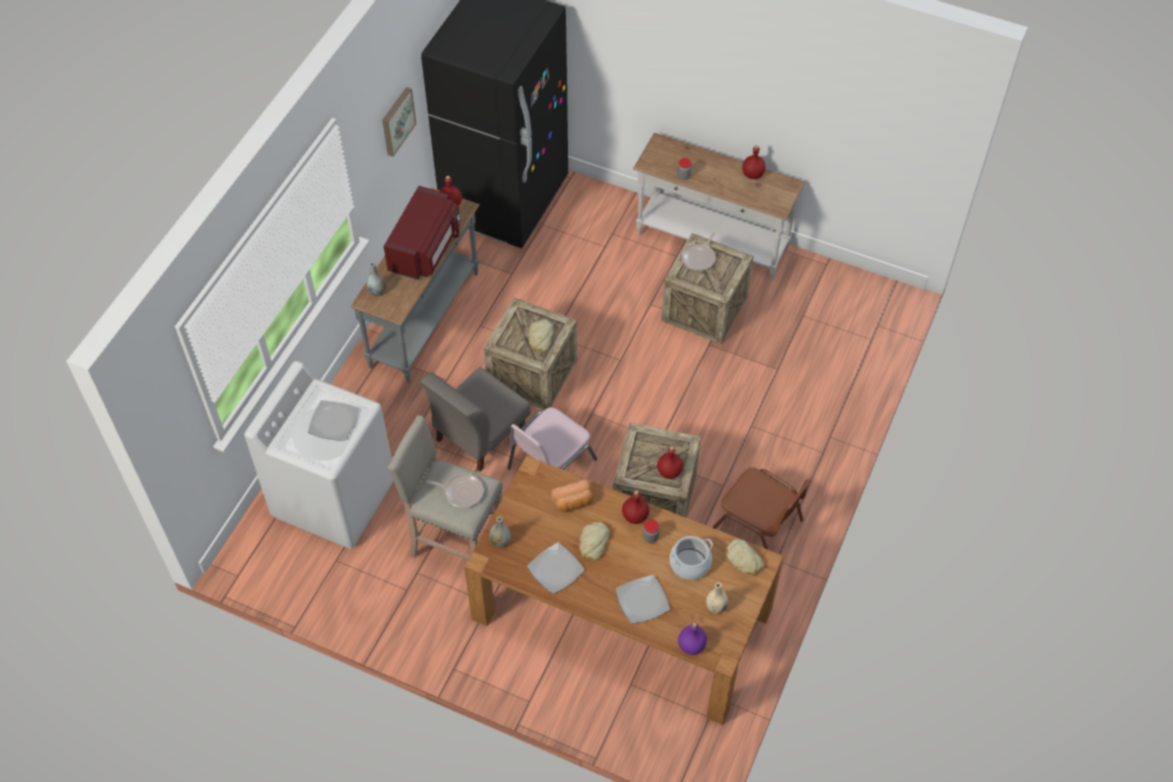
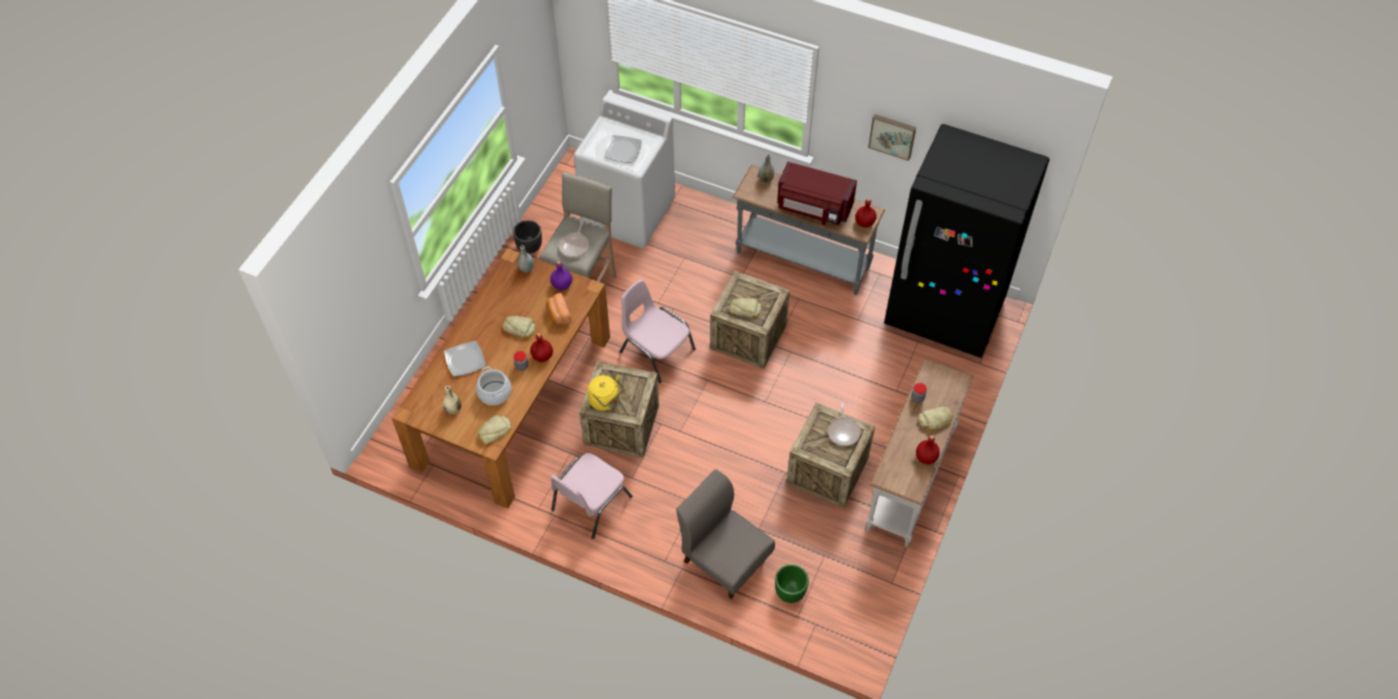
camera: 90 degrees right, 0 degrees up
grey chair [421,367,531,472] -> grey chair moved to [676,469,775,599]
plate [527,542,585,594] -> none
red bottle [657,446,683,479] -> yellow kettle [587,375,625,411]
purple bottle [678,622,707,655] -> purple bottle moved to [550,261,572,290]
frying pan [682,232,716,271] -> frying pan turned 120 degrees counterclockwise [828,403,860,446]
brown chair [712,468,811,549] -> pink chair [550,453,633,539]
none -> black planter [513,220,542,254]
none -> green planter [775,564,809,603]
none -> bread [919,406,953,431]

